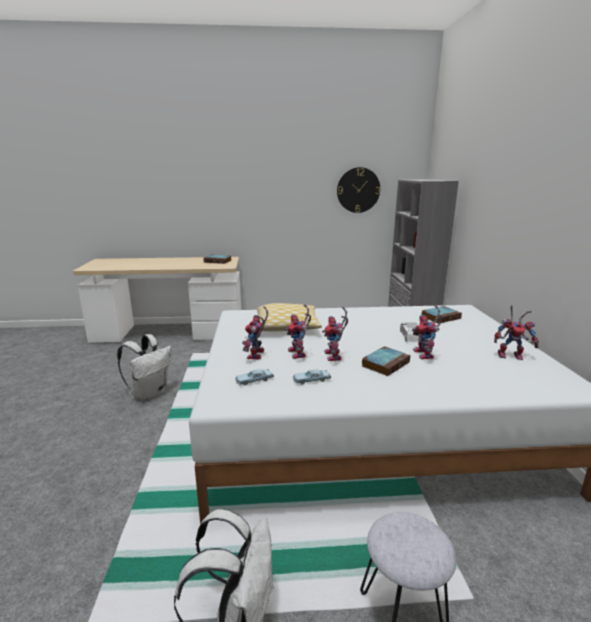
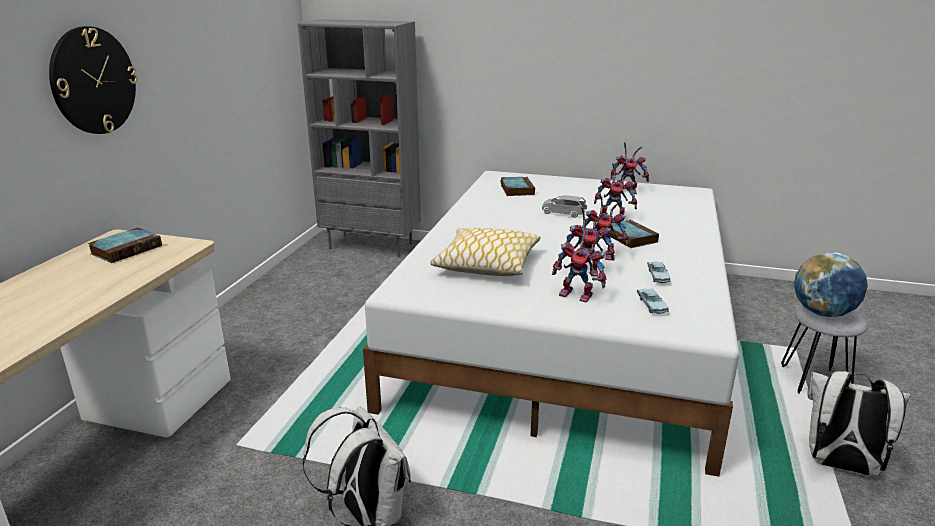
camera: 70 degrees left, 5 degrees up
wall clock [337,167,380,213] -> wall clock moved to [49,26,137,134]
toy robot [494,305,539,360] -> toy robot turned 60 degrees clockwise [611,142,649,194]
none -> globe [794,252,868,317]

